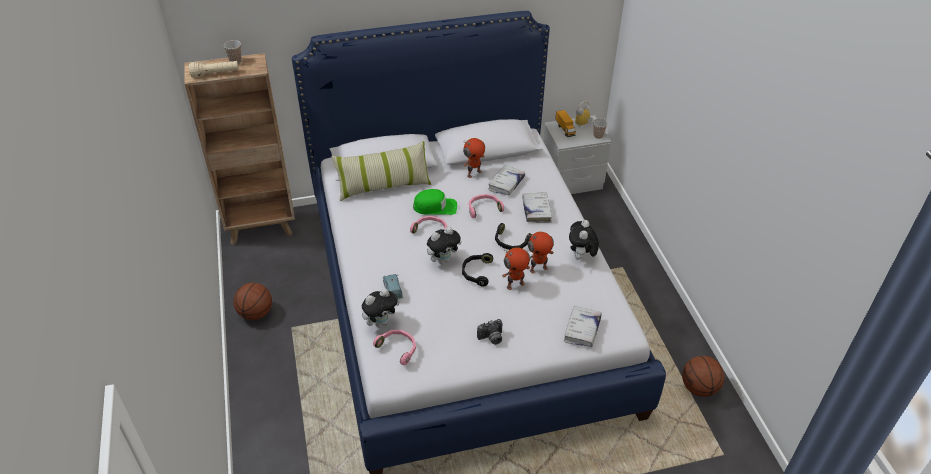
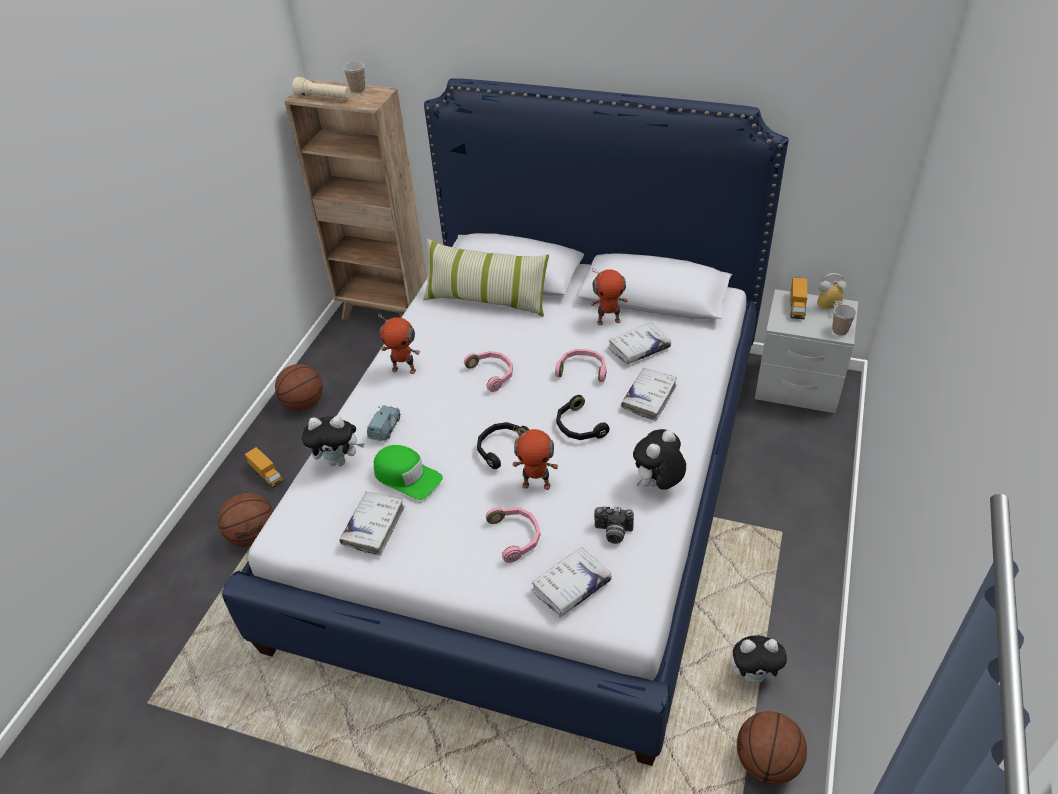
camera: 35 degrees right, 0 degrees up
pink headphones [373,330,416,365] -> pink headphones moved to [486,507,541,563]
green cap [413,189,457,215] -> green cap moved to [374,445,443,500]
plush toy [427,227,462,264] -> plush toy moved to [730,635,790,683]
camera [477,319,503,345] -> camera moved to [594,507,634,544]
toy robot [528,232,554,273] -> toy robot moved to [378,313,420,374]
none -> basketball [218,493,273,547]
none -> toy truck [244,447,284,489]
none -> white book [339,492,405,556]

